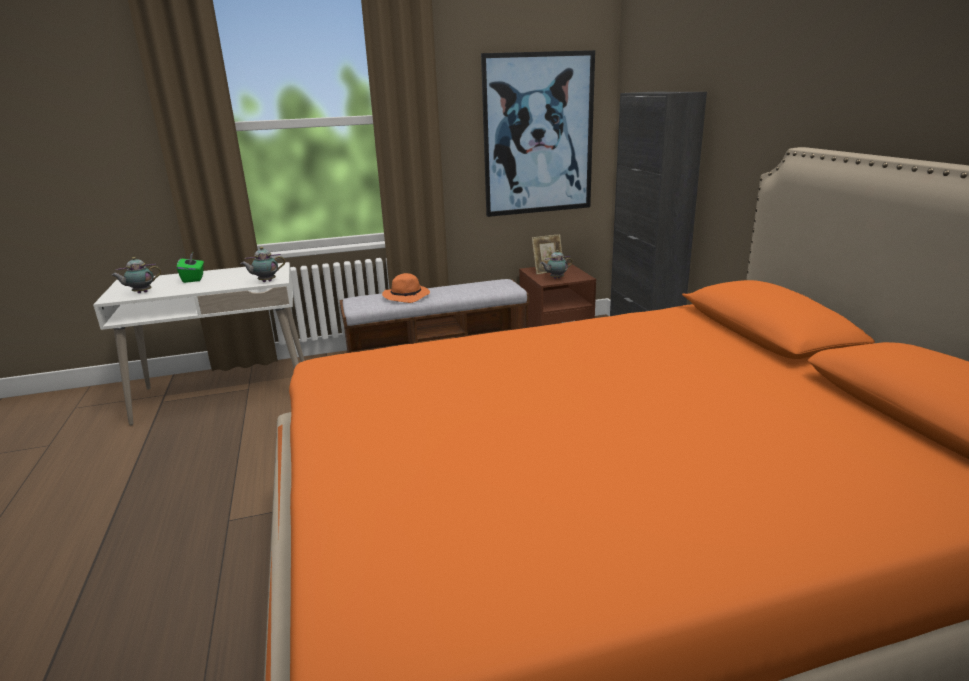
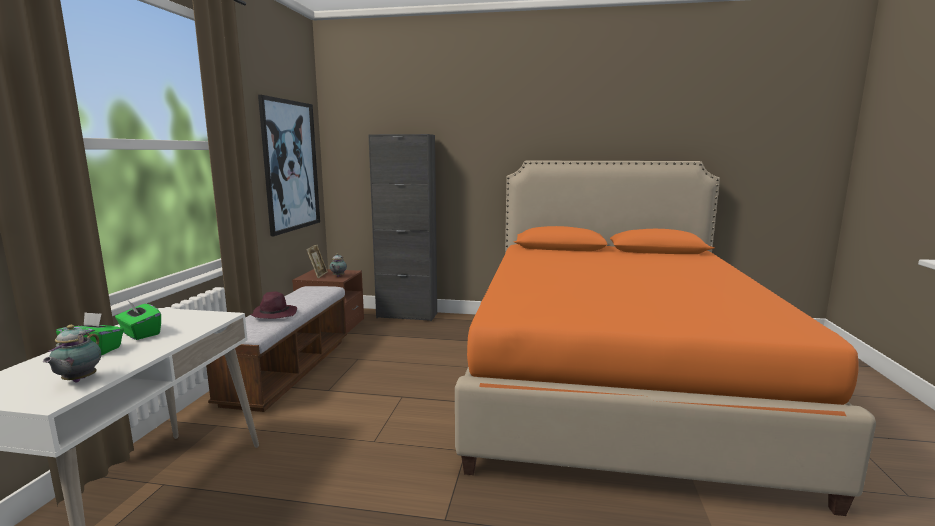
camera: 65 degrees left, 10 degrees down
teapot [240,247,285,282] -> none
orange hat [382,273,430,303] -> purple hat [250,291,297,319]
none -> green tissue box [115,301,161,340]

